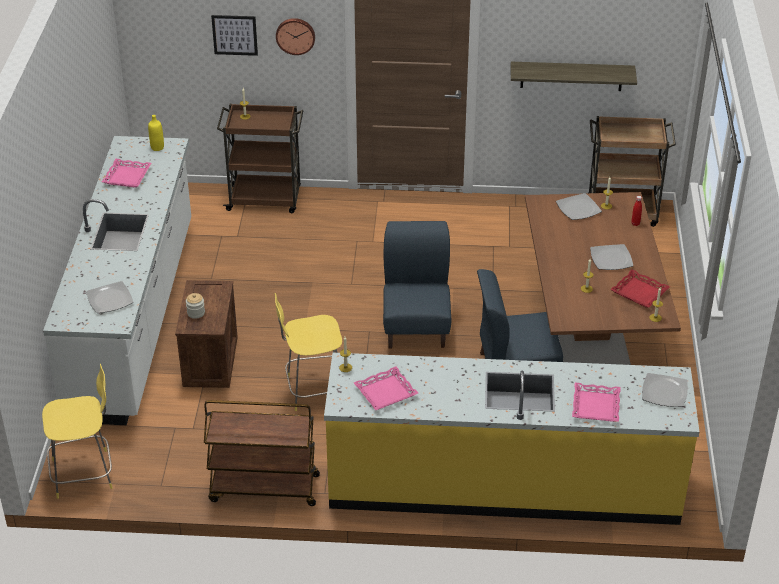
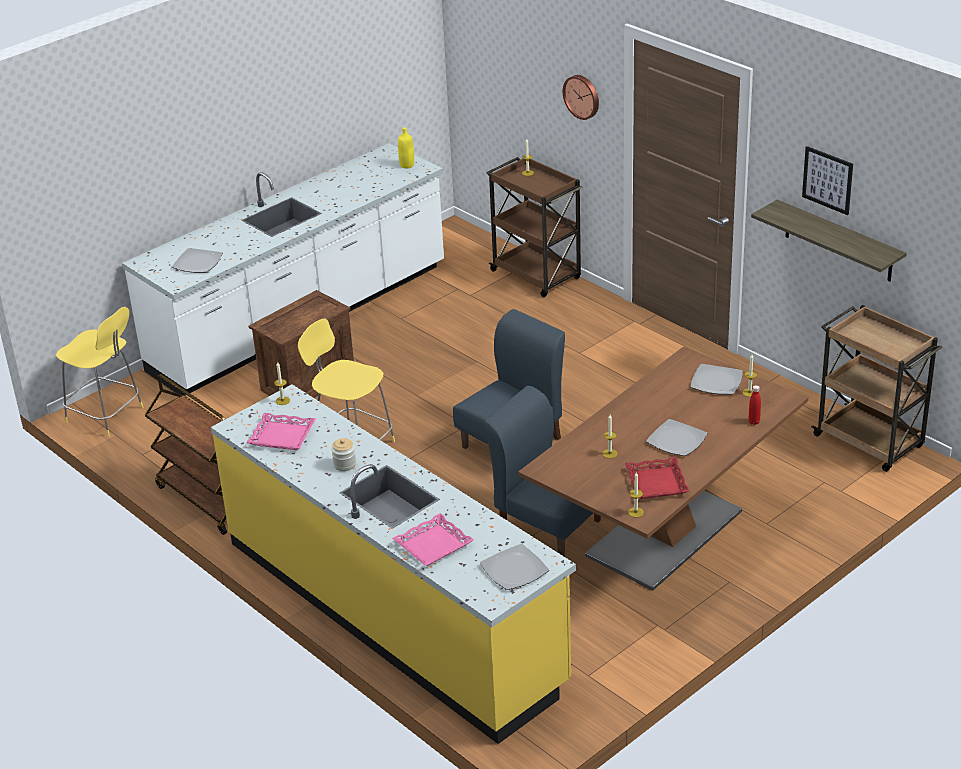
camera: 45 degrees right, 5 degrees down
pink tray [102,159,151,188] -> none
jar [186,293,205,319] -> jar moved to [331,438,356,471]
picture [211,15,258,56] -> picture moved to [802,146,853,215]

